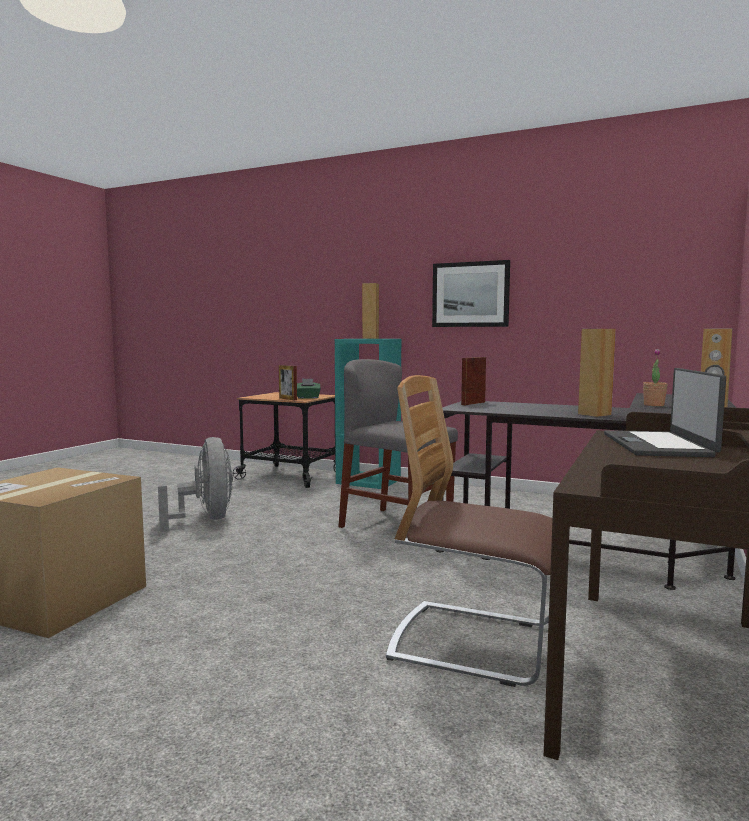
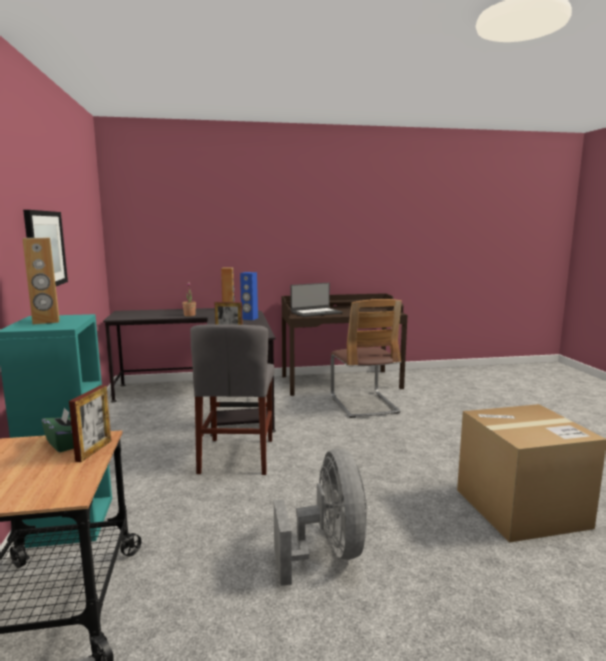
camera: 125 degrees left, 5 degrees up
grey fan [158,437,233,532] -> grey fan turned 135 degrees clockwise [274,449,368,586]
brown speaker [578,329,616,417] -> blue speaker [240,272,258,320]

